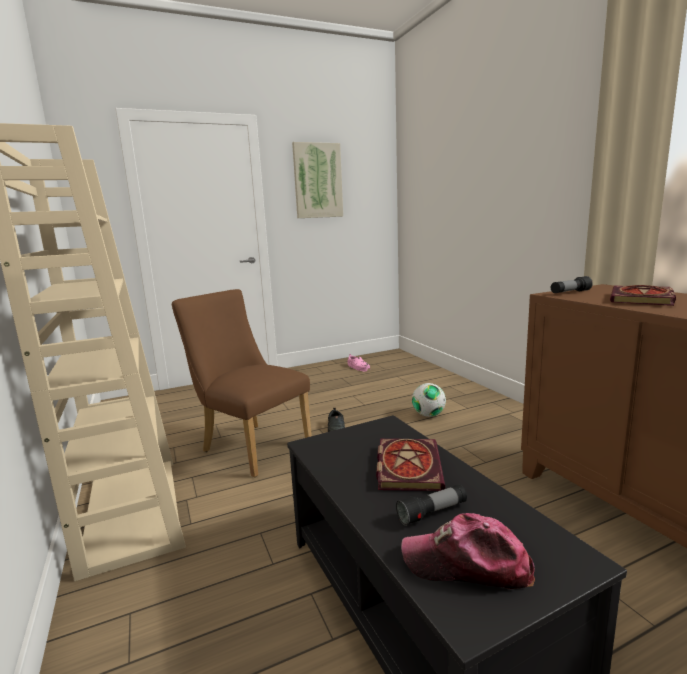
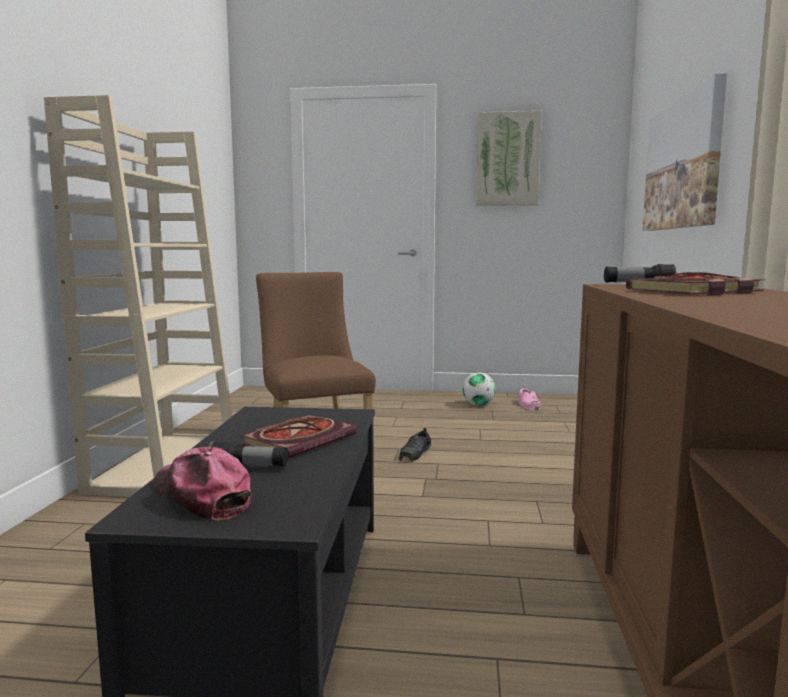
camera: 30 degrees right, 5 degrees down
football [412,383,446,417] -> football moved to [462,373,496,406]
none -> picture [643,73,727,231]

